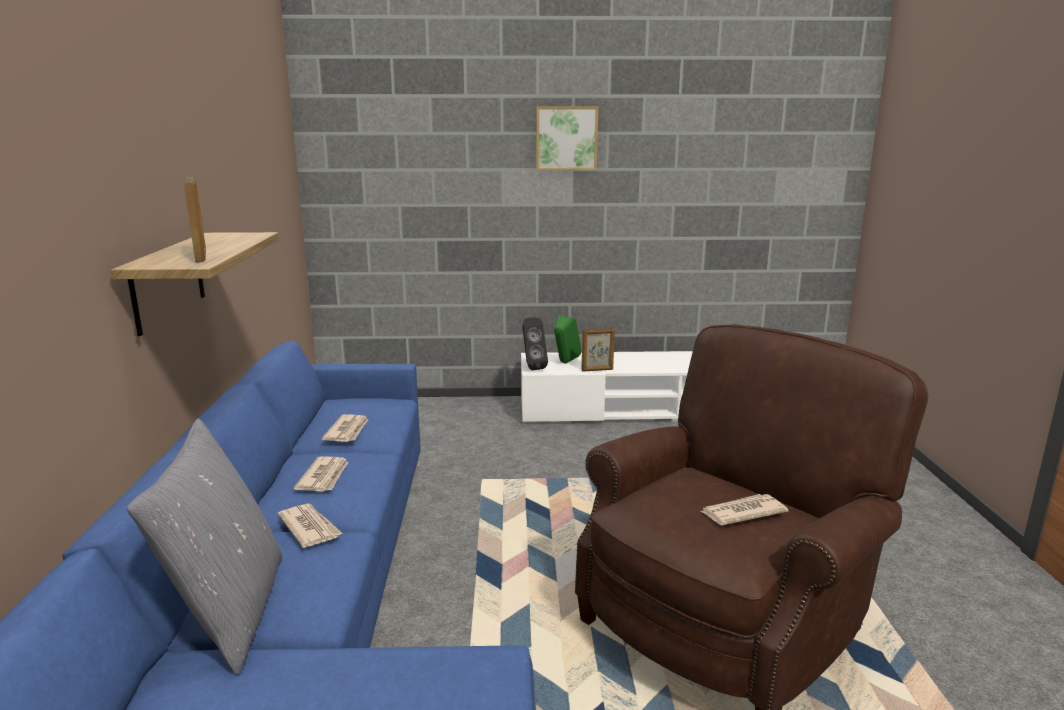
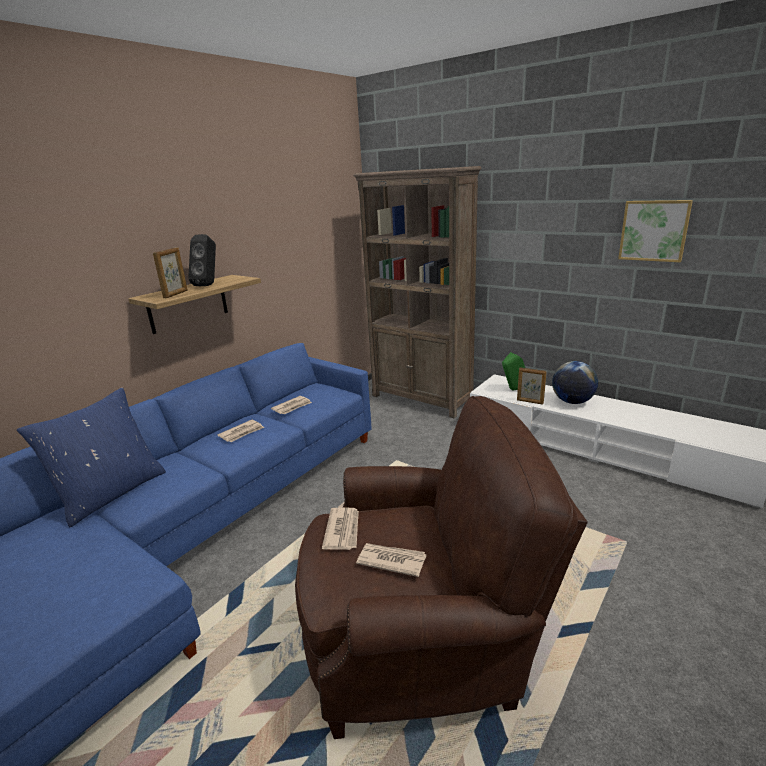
camera: 40 degrees right, 5 degrees up
grey pillow [127,419,283,675] -> blue pillow [17,388,166,527]
newspaper [278,504,342,548] -> newspaper moved to [322,507,359,550]
black speaker [522,318,548,370] -> black speaker moved to [188,234,216,286]
picture [537,107,598,170] -> picture moved to [618,200,693,262]
none -> brown bookcase [353,166,482,418]
none -> globe [552,361,598,404]

